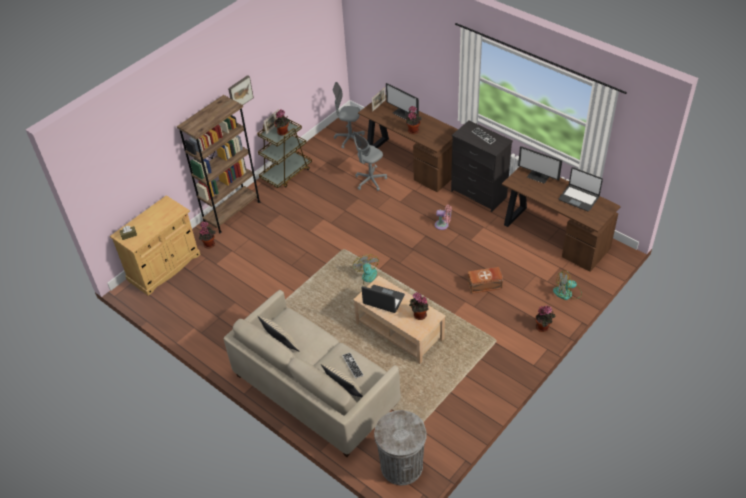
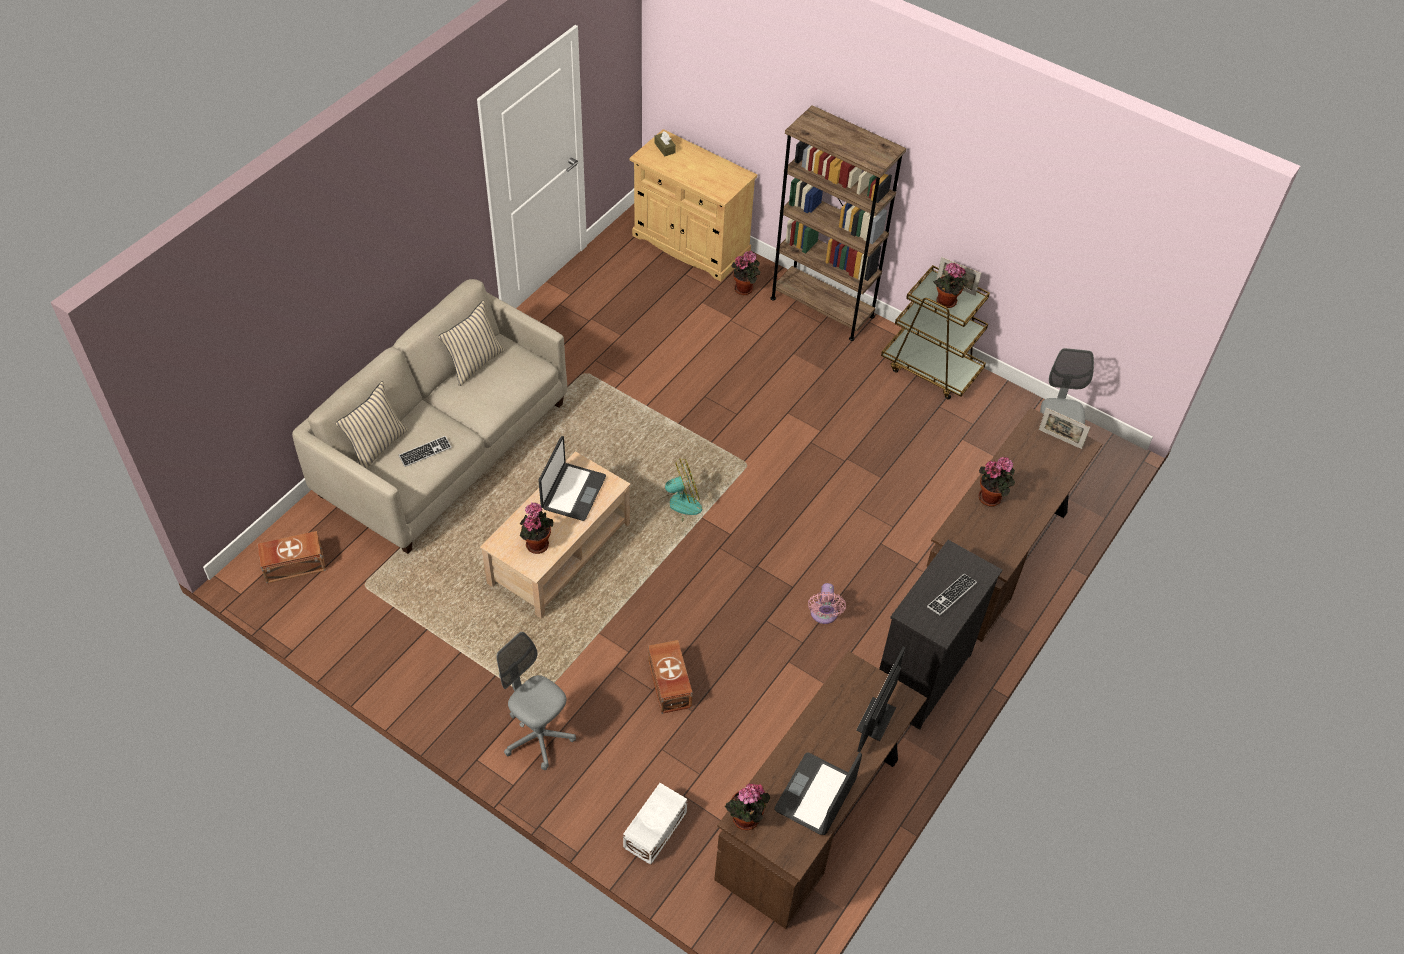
camera: 80 degrees right, 5 degrees up
picture [228,75,254,105] -> none
grey office chair [353,131,387,191] -> grey office chair moved to [496,632,576,770]
grey trash can [374,410,427,485] -> brown storage box [257,531,326,583]
monitor [386,83,419,120] -> none
potted plant [536,306,555,332] -> potted plant moved to [725,783,770,830]
fan [553,270,582,300] -> white storage box [623,783,687,865]

